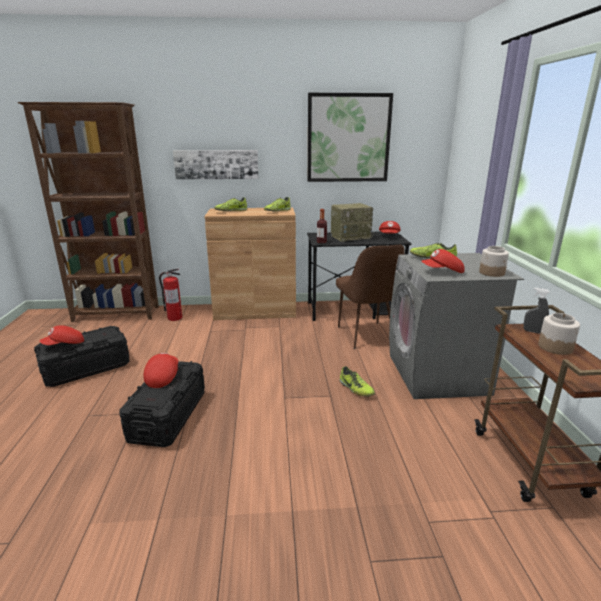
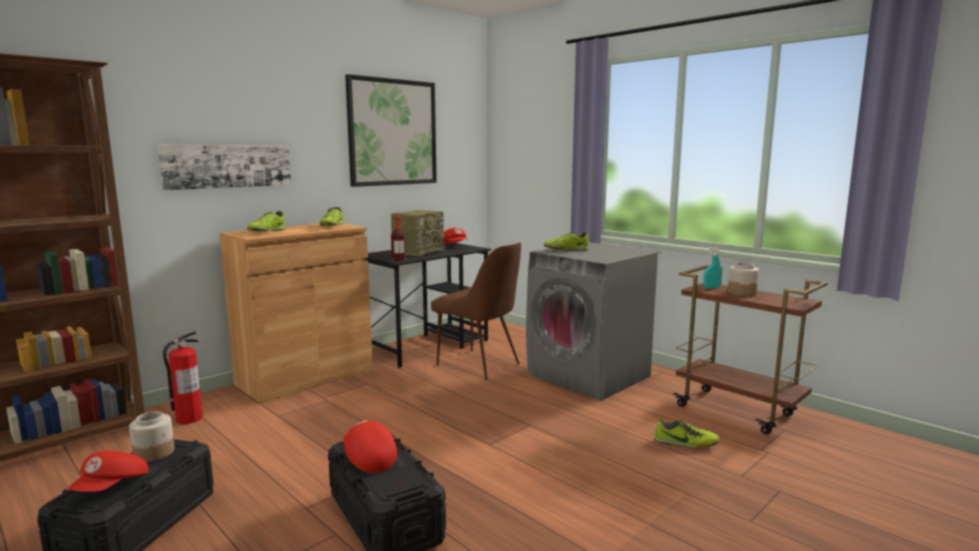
camera: 40 degrees left, 10 degrees down
shoe [339,366,375,397] -> shoe moved to [655,419,720,448]
red cap [421,249,465,273] -> none
jar [479,246,509,277] -> jar moved to [129,411,175,462]
grey spray bottle [523,288,550,334] -> turquoise spray bottle [704,247,721,289]

